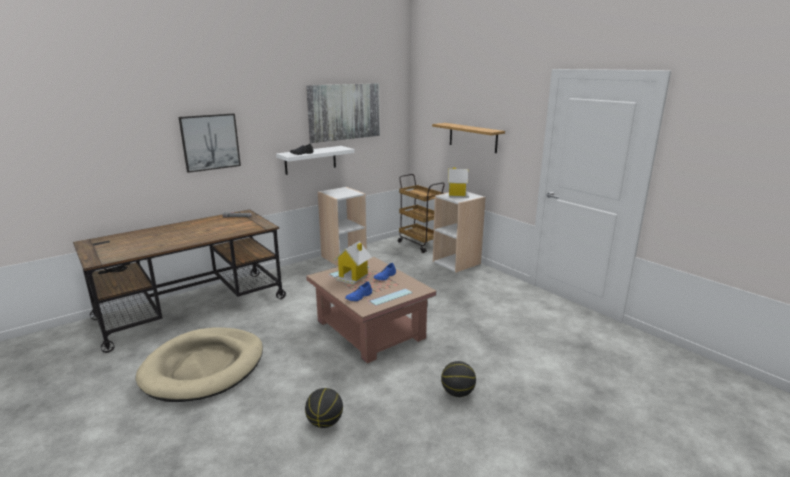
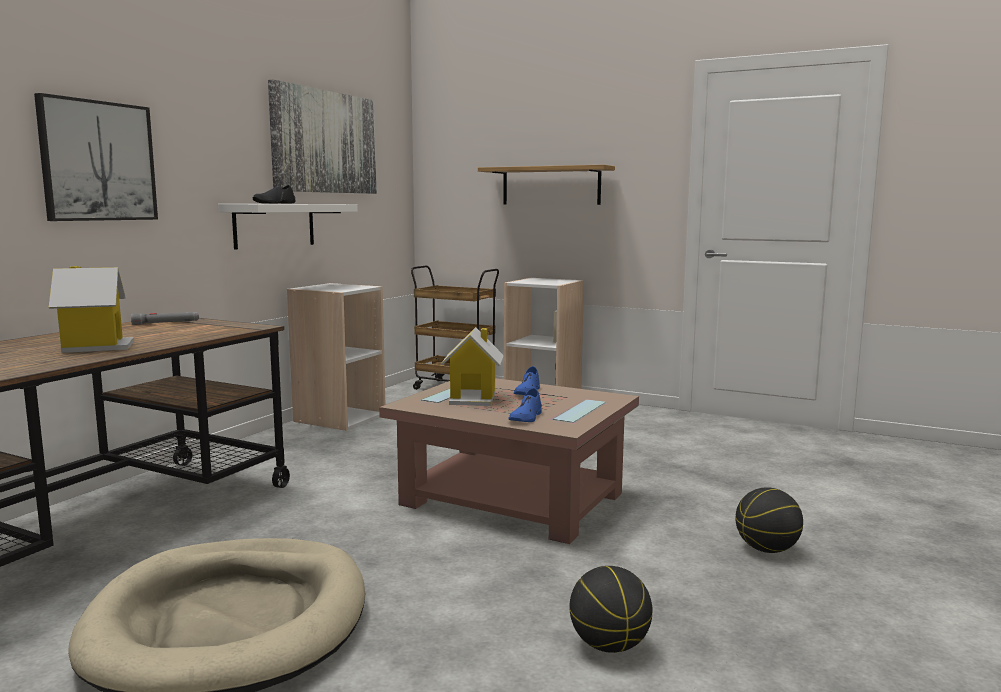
camera: 25 degrees left, 10 degrees down
toy house [448,168,469,198] -> toy house moved to [49,266,134,353]

